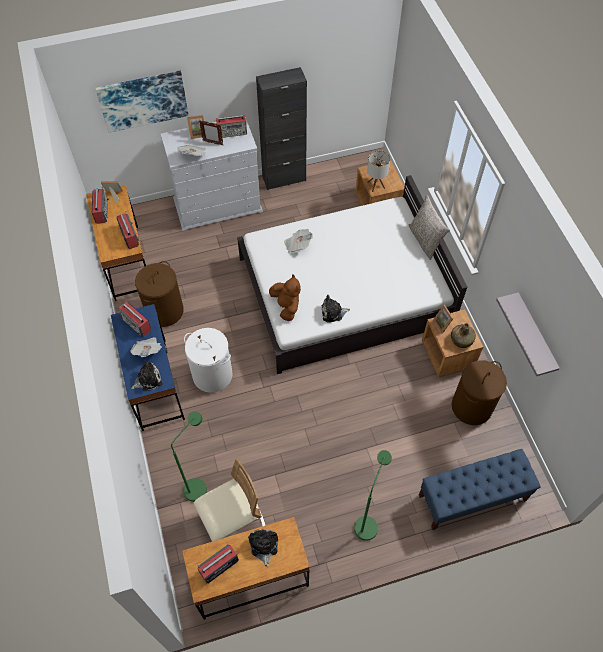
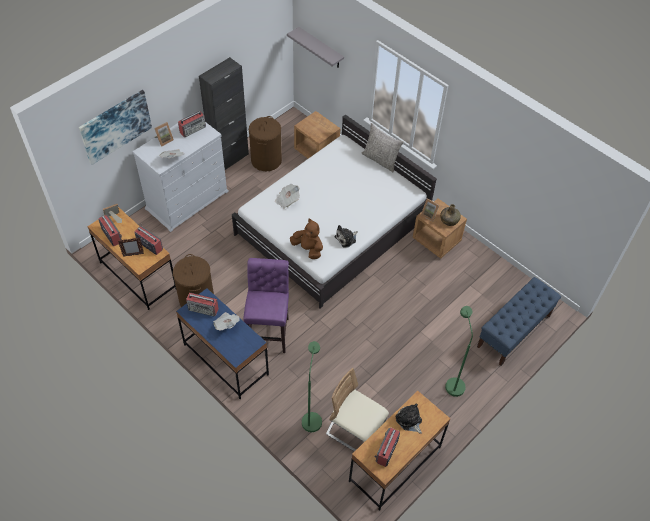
camera: 30 degrees left, 5 degrees down
plush toy [131,360,163,391] -> none
white laundry basket [184,328,233,393] -> purple stool [243,258,289,353]
beige chair [194,459,266,541] -> beige chair turned 90 degrees counterclockwise [326,368,389,452]
picture frame [199,120,224,145] -> picture frame moved to [118,237,144,256]
table lamp [367,150,390,192] -> none
brown laundry basket [452,360,507,425] -> brown laundry basket moved to [249,116,282,171]
grey shelf [496,292,560,376] -> grey shelf moved to [287,27,344,68]

